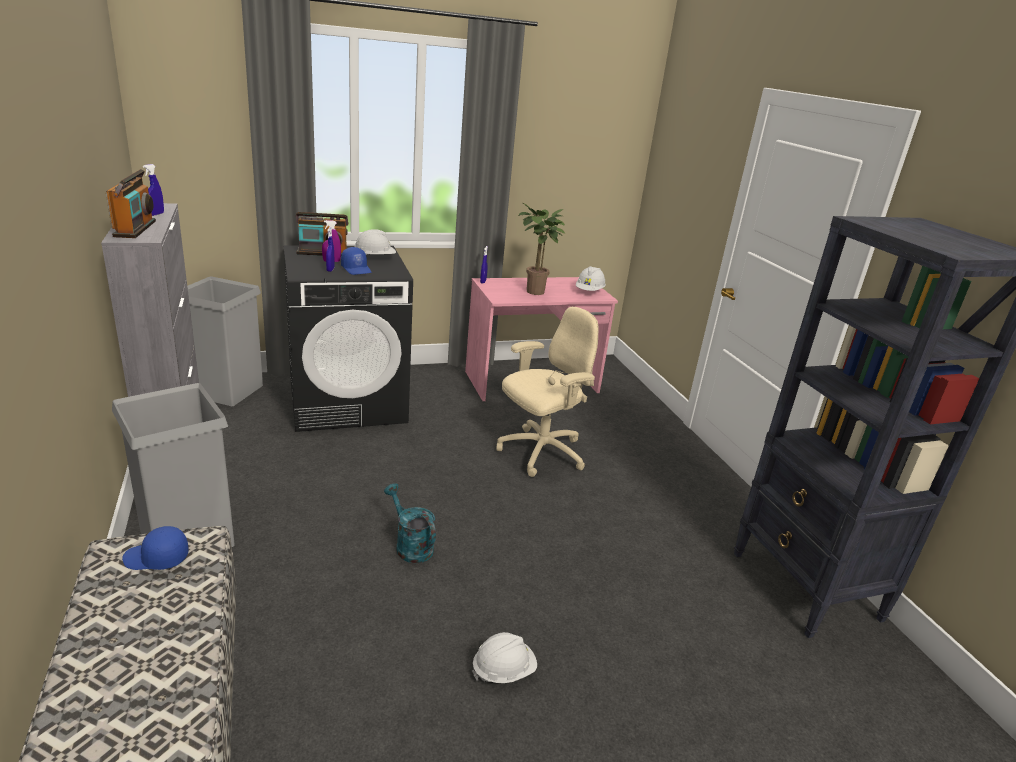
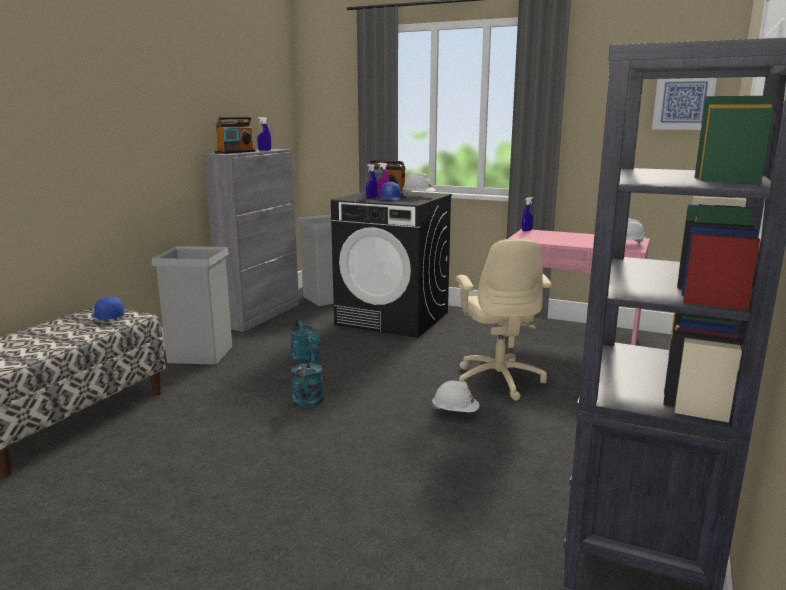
camera: 45 degrees right, 10 degrees down
white hard hat [472,632,537,683] -> white hard hat moved to [431,381,480,412]
beige office chair [496,307,599,477] -> beige office chair turned 75 degrees clockwise [456,238,552,401]
potted plant [518,203,565,295] -> none
none -> turquoise watering can [290,319,320,363]
none -> picture [652,78,717,130]

